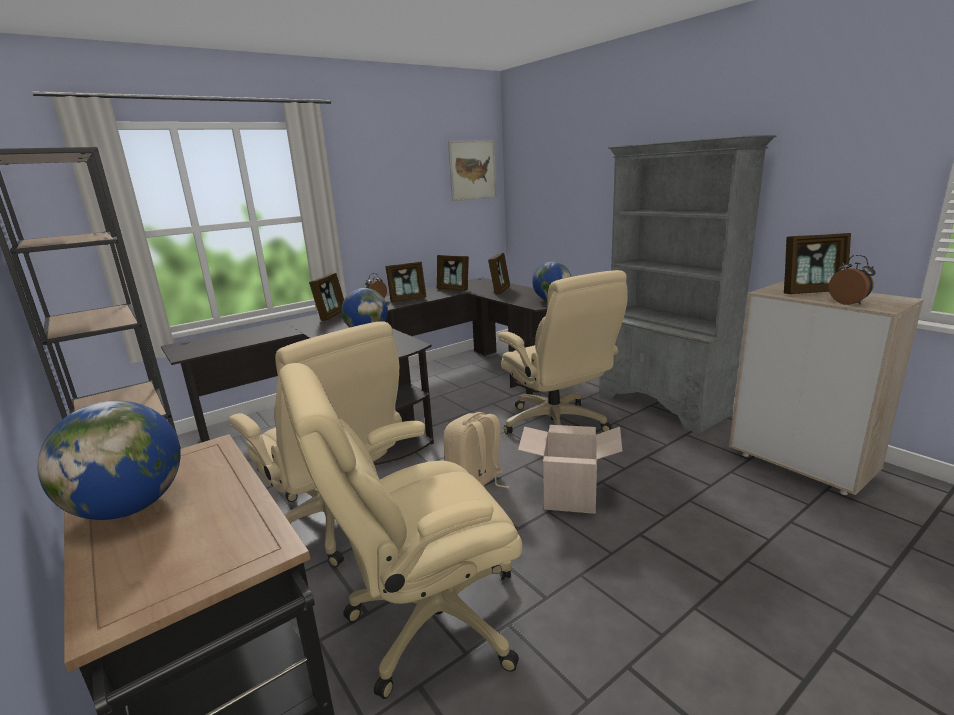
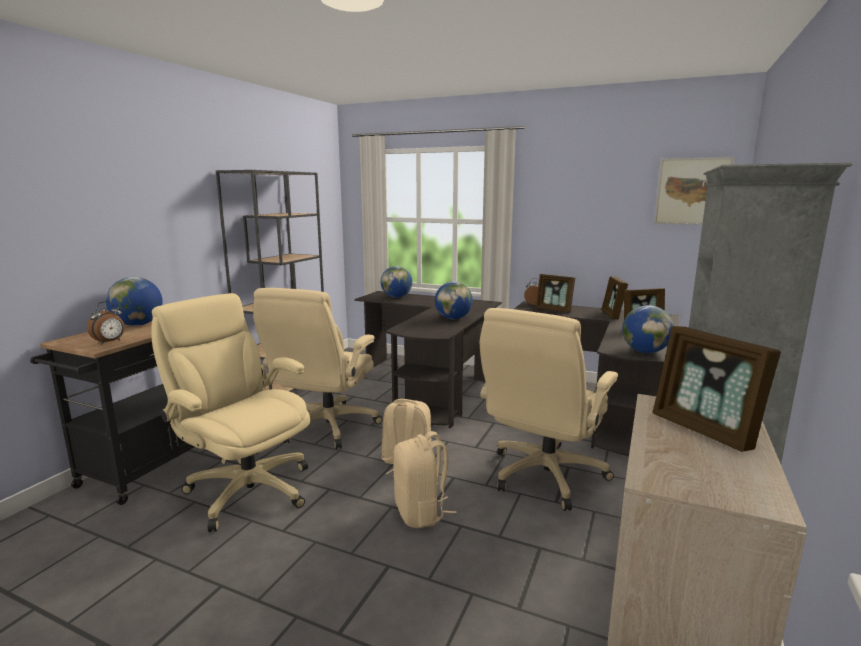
camera: 60 degrees right, 5 degrees down
picture frame [309,273,344,321] -> none
cardboard box [518,425,622,514] -> beige backpack [393,431,456,528]
alarm clock [829,255,875,305] -> alarm clock moved to [87,301,125,344]
none -> globe [381,266,412,298]

